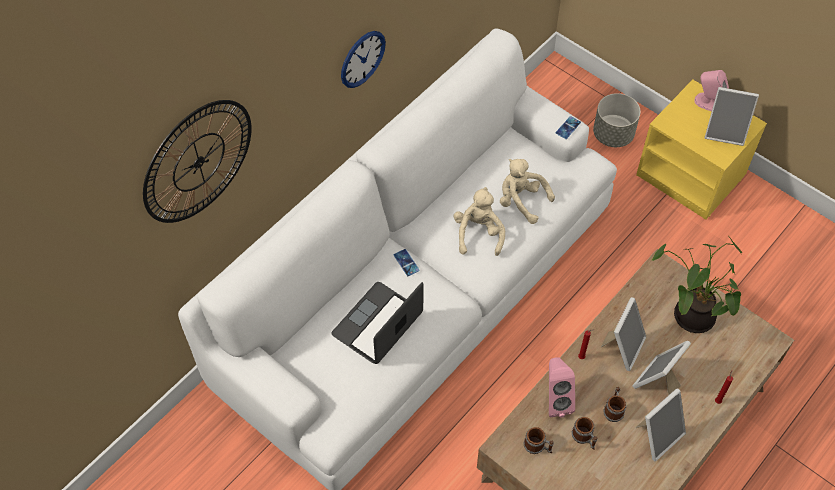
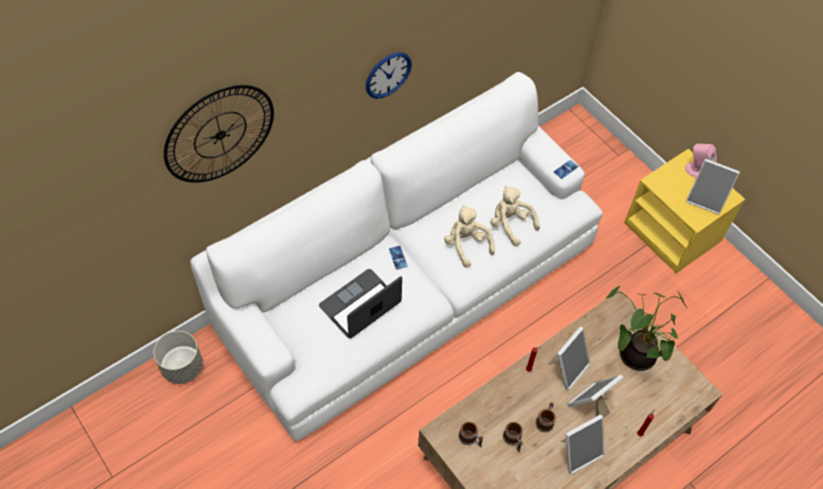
camera: 10 degrees right, 0 degrees up
beige plush toy [453,187,505,256] -> beige plush toy turned 45 degrees counterclockwise [444,205,495,268]
pink speaker [549,357,575,418] -> none
grey planter [593,93,640,147] -> grey planter moved to [153,331,203,384]

